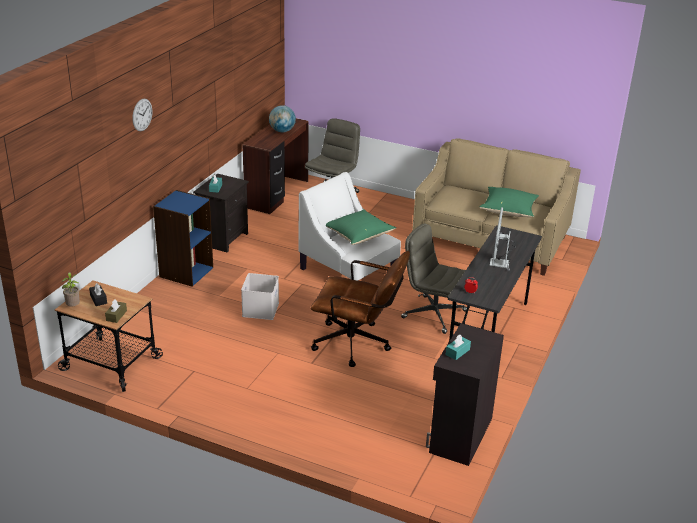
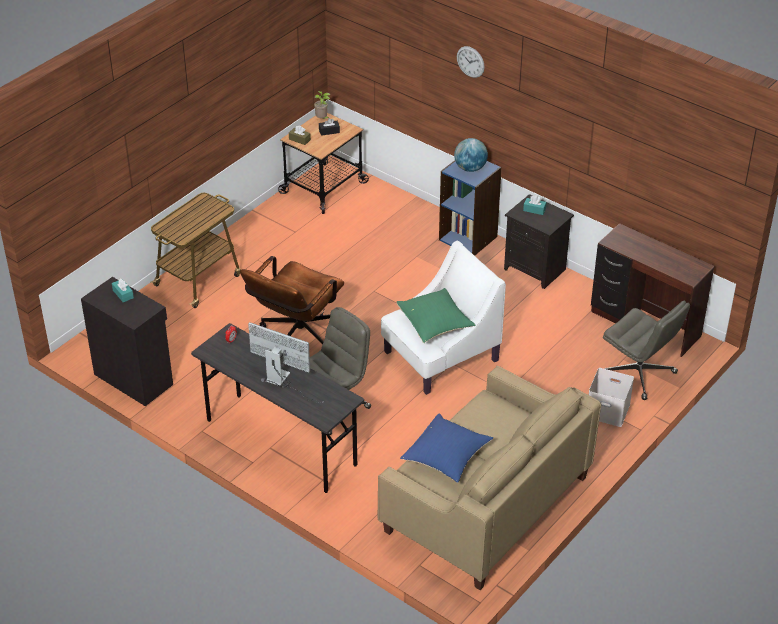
camera: 105 degrees right, 10 degrees up
white storage box [241,273,279,320] -> white storage box moved to [589,368,634,427]
globe [269,105,296,132] -> globe moved to [454,138,488,172]
green pillow [479,187,539,217] -> blue pillow [400,414,493,483]
none -> cart [150,193,241,308]

